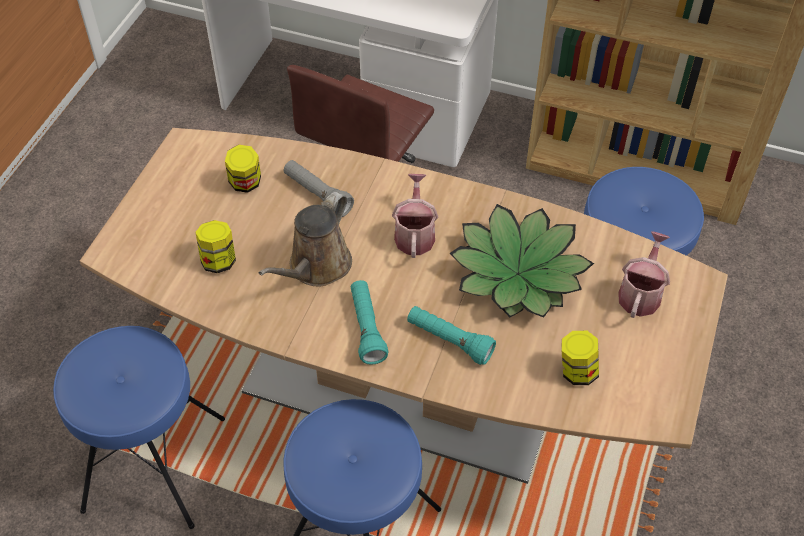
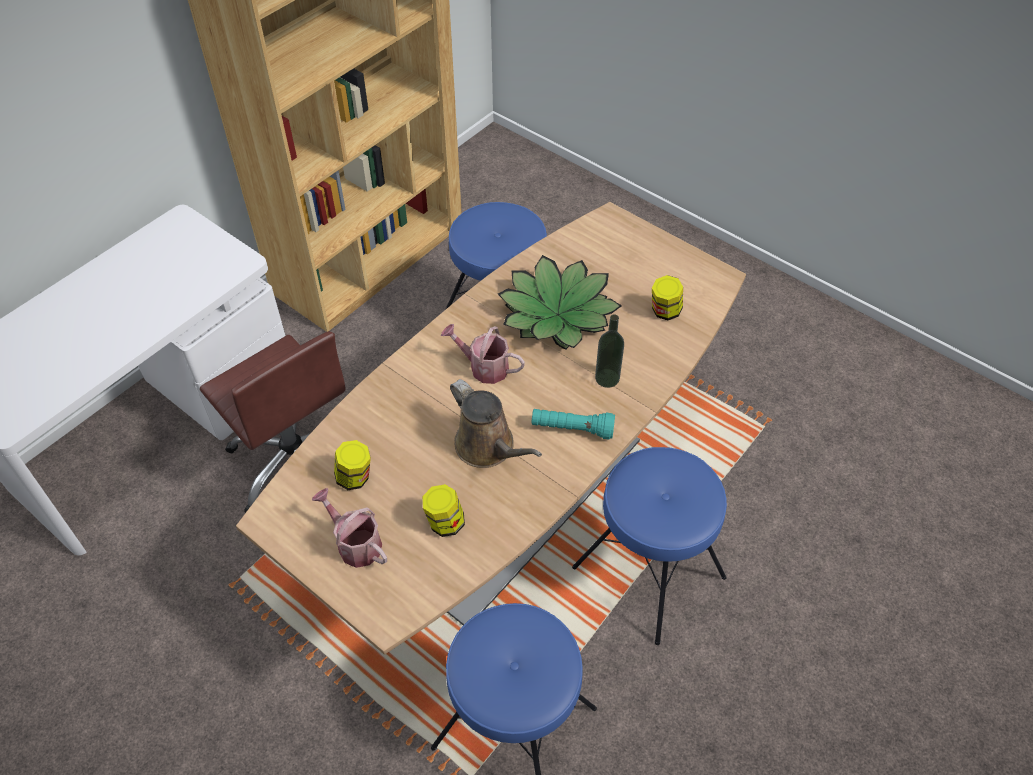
camera: 70 degrees left, 0 degrees up
grey flashlight [284,160,354,217] -> none
turquoise flashlight [407,306,496,365] -> bottle [595,314,624,388]
watering can [618,231,670,318] -> watering can moved to [312,488,387,568]

